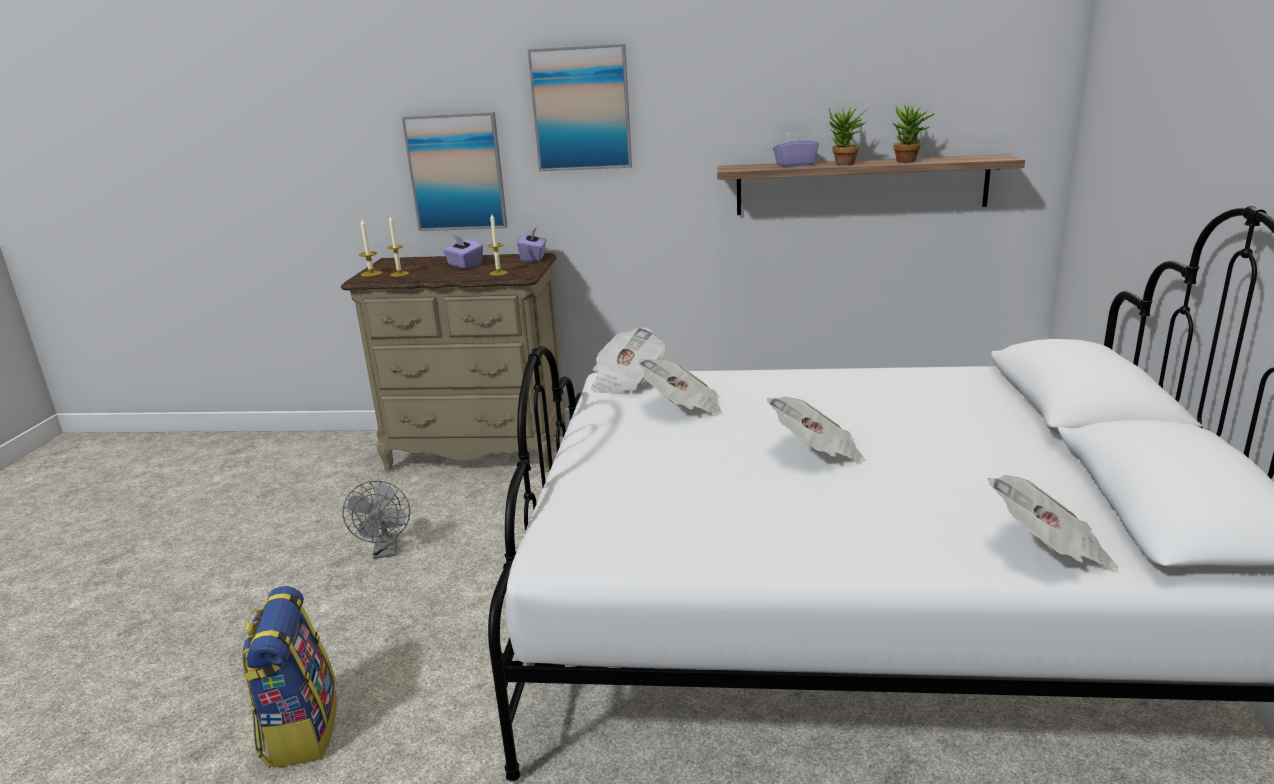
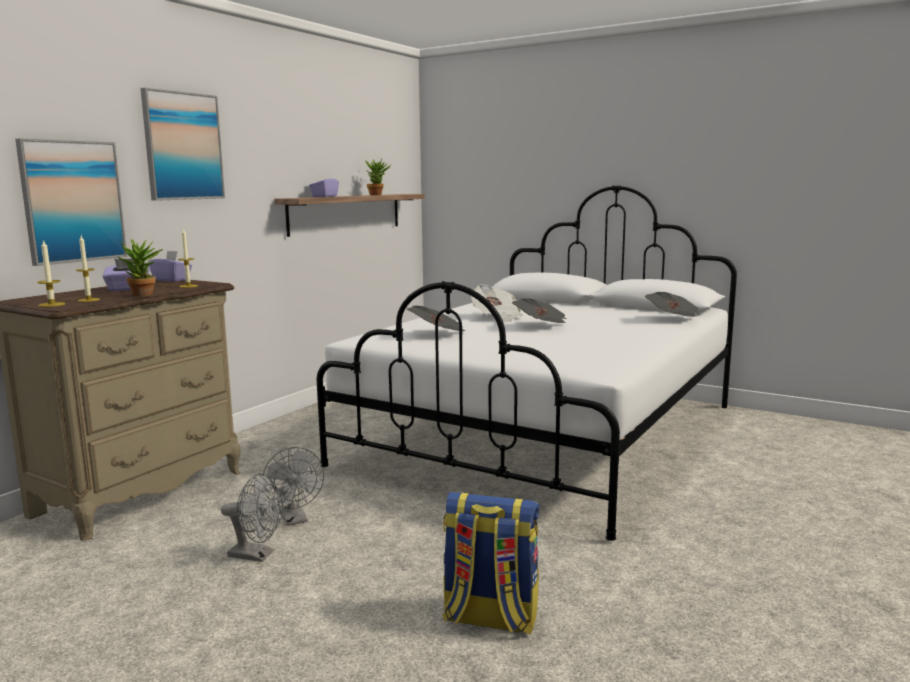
camera: 65 degrees left, 10 degrees down
newspaper [591,327,665,393] -> newspaper moved to [471,284,523,323]
potted plant [829,107,868,165] -> potted plant moved to [118,240,163,296]
none -> grey fan [263,447,324,526]

